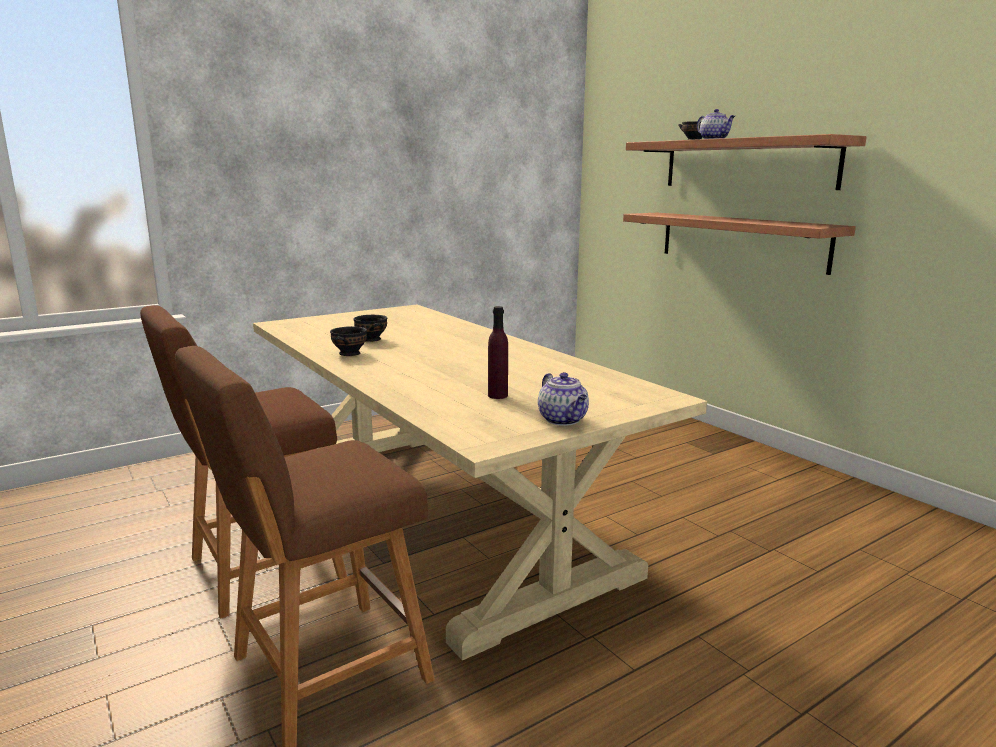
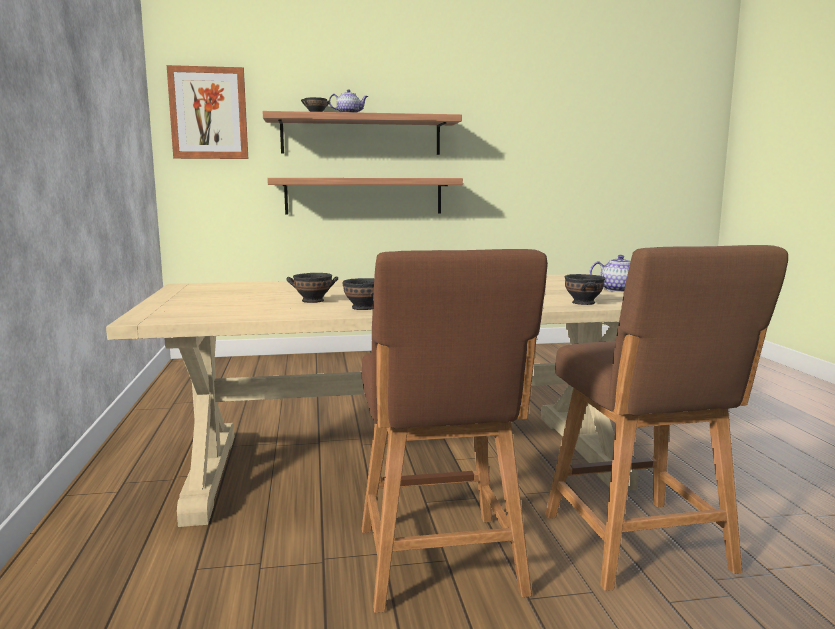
camera: 65 degrees left, 5 degrees down
purple bottle [488,306,508,399] -> none
none -> picture [167,65,248,159]
none -> black bowl [565,274,605,305]

